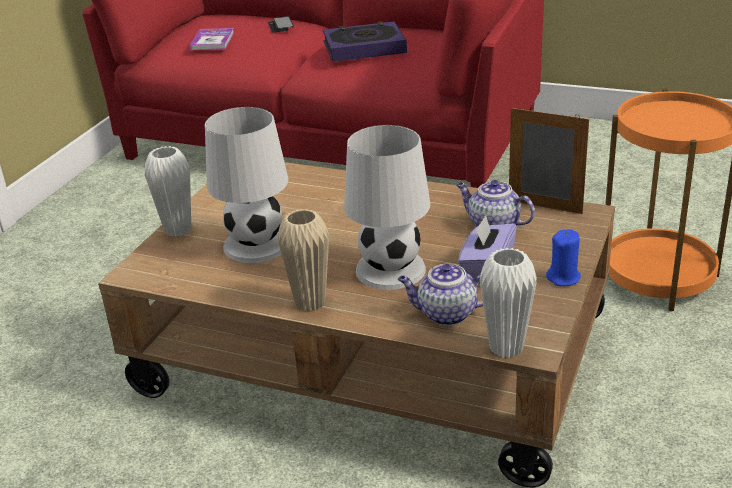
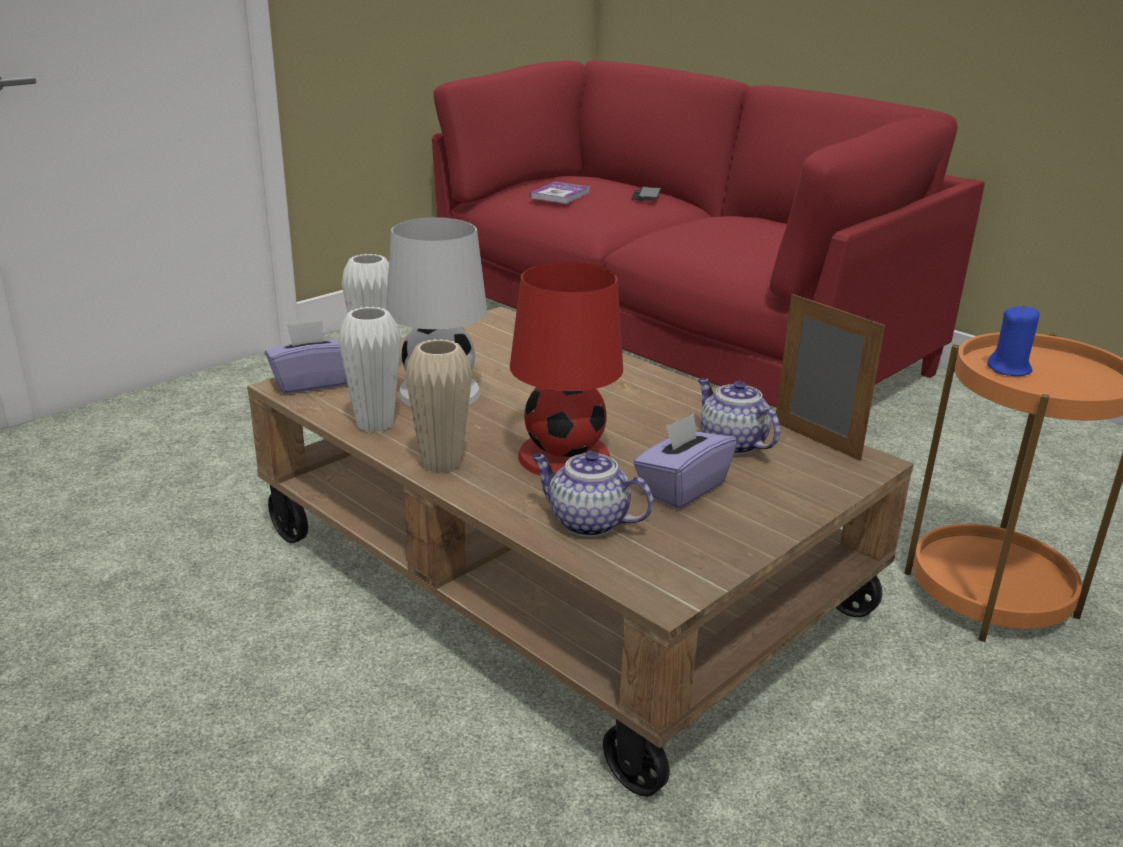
camera: 20 degrees right, 5 degrees down
book [323,21,407,62] -> none
white table lamp [344,125,430,290] -> red table lamp [510,262,623,476]
white vase [480,248,537,358] -> white vase moved to [338,307,401,433]
blue candle [546,229,581,286] -> blue candle moved to [987,305,1039,376]
none -> purple tissue box [265,321,347,394]

